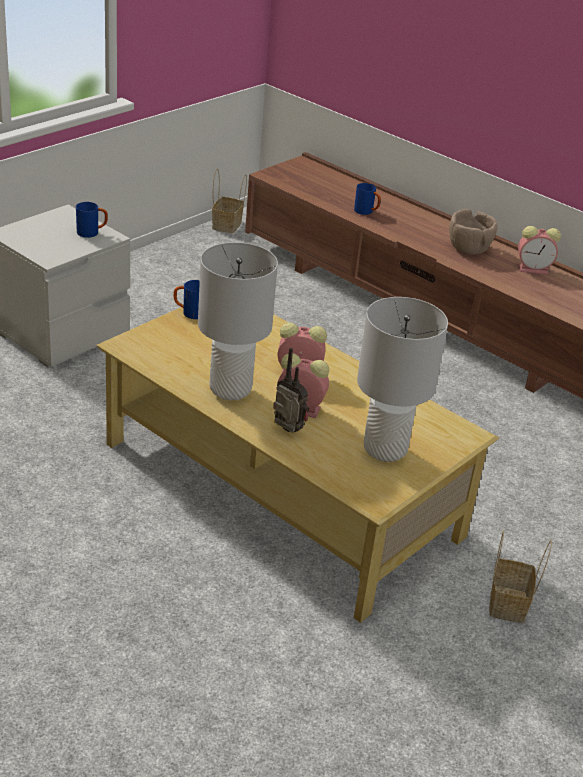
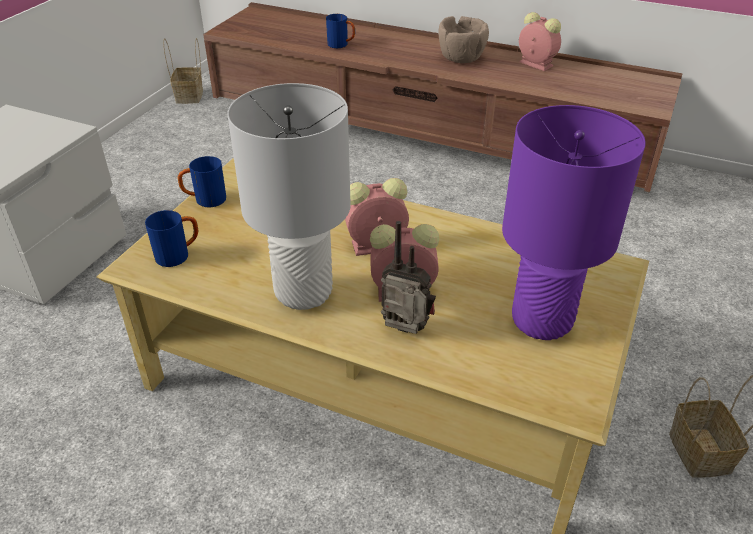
camera: 15 degrees left, 5 degrees up
blue mug [76,202,108,238] -> blue mug moved to [145,210,198,267]
grey table lamp [357,297,448,462] -> purple table lamp [502,105,646,340]
alarm clock [518,226,561,275] -> alarm clock turned 120 degrees counterclockwise [519,12,561,71]

